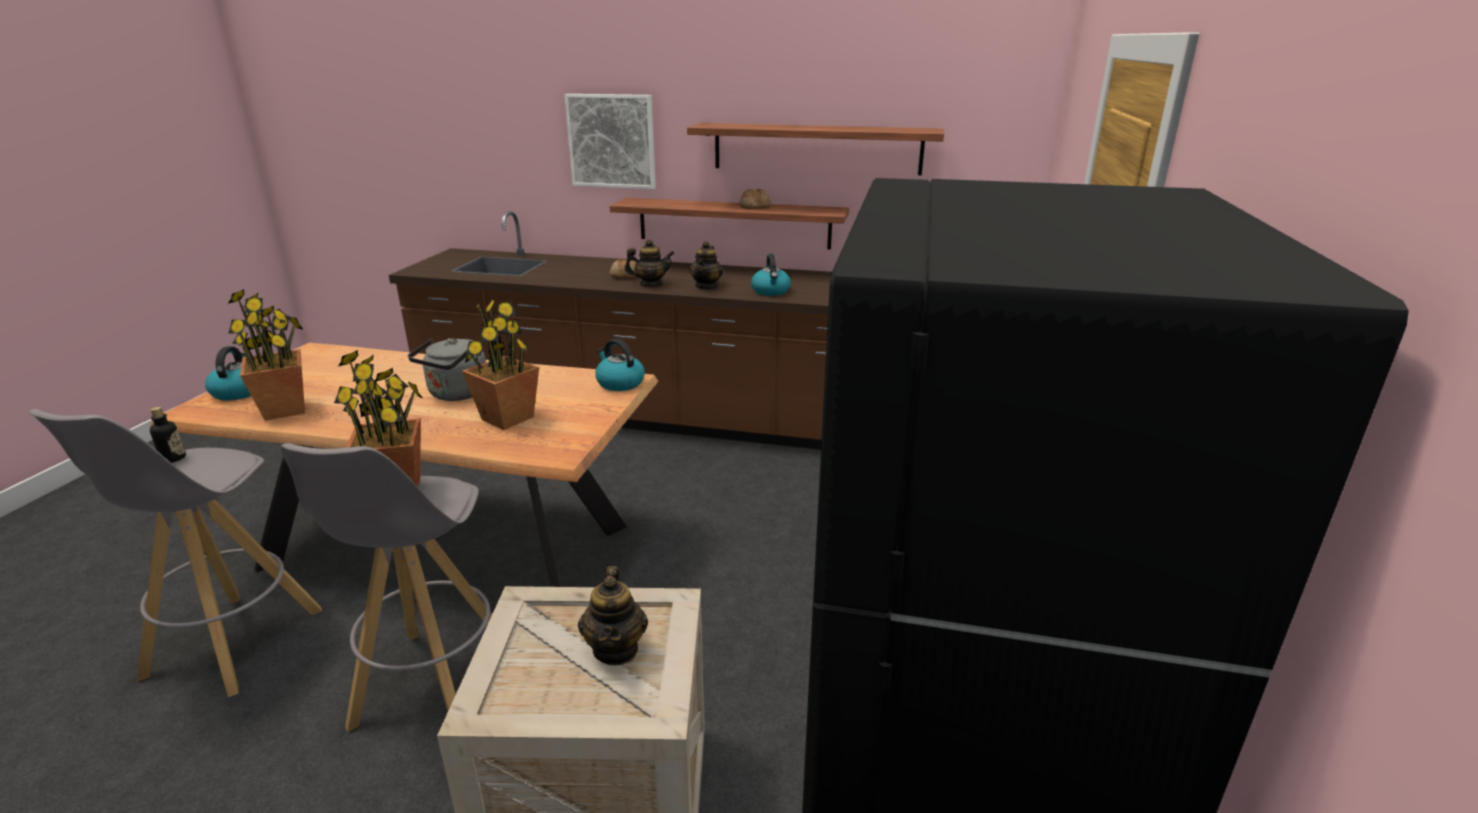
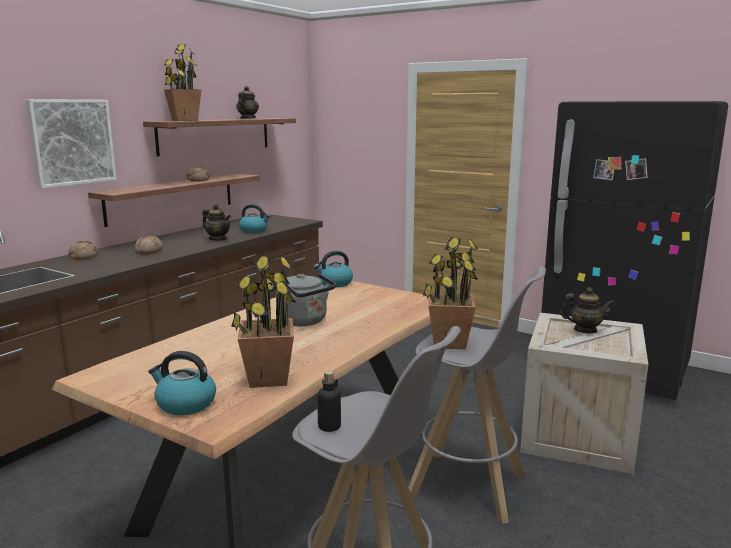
camera: 70 degrees left, 10 degrees down
potted plant [462,296,539,430] -> potted plant moved to [164,44,202,121]
teapot [624,239,675,287] -> teapot moved to [236,86,259,119]
none -> bread [68,241,98,260]

